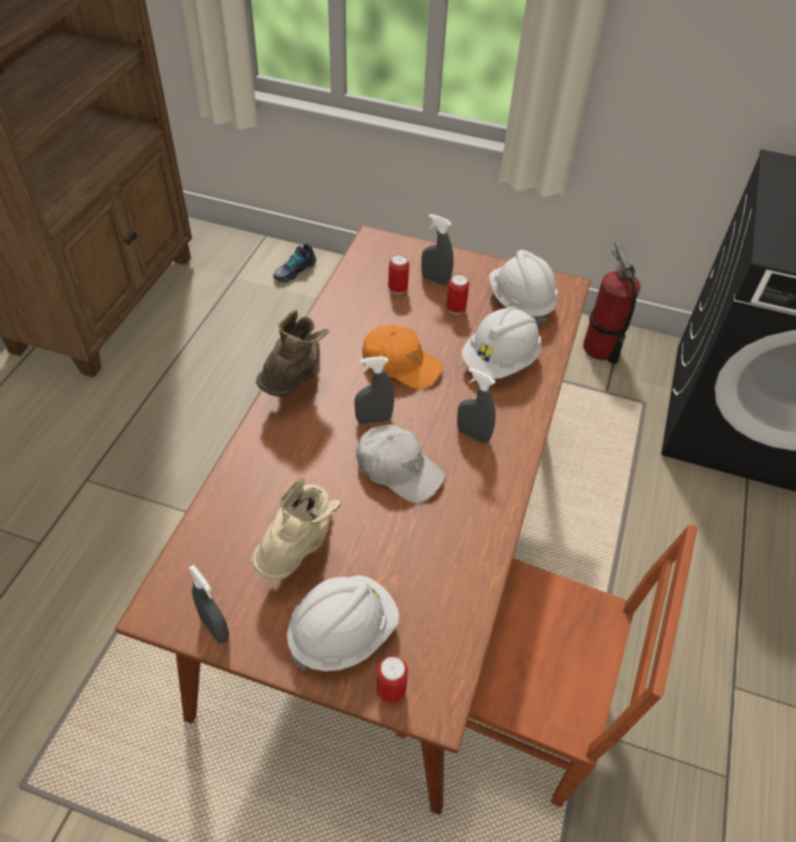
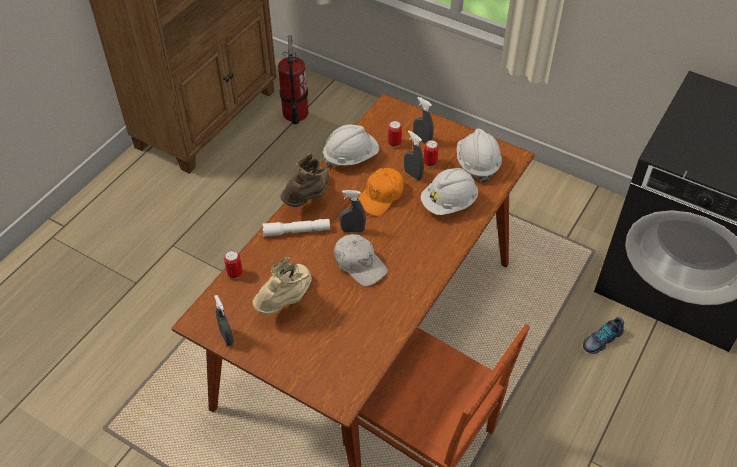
camera: 15 degrees right, 0 degrees up
shoe [273,243,316,282] -> shoe moved to [583,317,624,354]
white hard hat [287,575,399,671] -> white hard hat moved to [323,125,379,167]
orange cap [362,325,443,390] -> orange cap turned 90 degrees clockwise [358,168,404,216]
can [377,656,408,703] -> can moved to [224,251,243,279]
grey spray bottle [457,368,496,443] -> grey spray bottle moved to [404,131,424,180]
fire extinguisher [583,241,640,364] -> fire extinguisher moved to [278,35,308,124]
none -> white flashlight [262,219,330,237]

